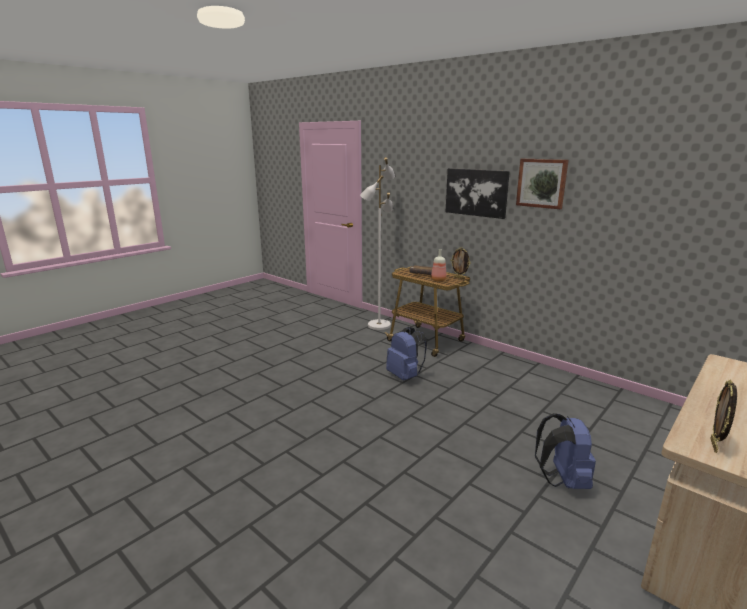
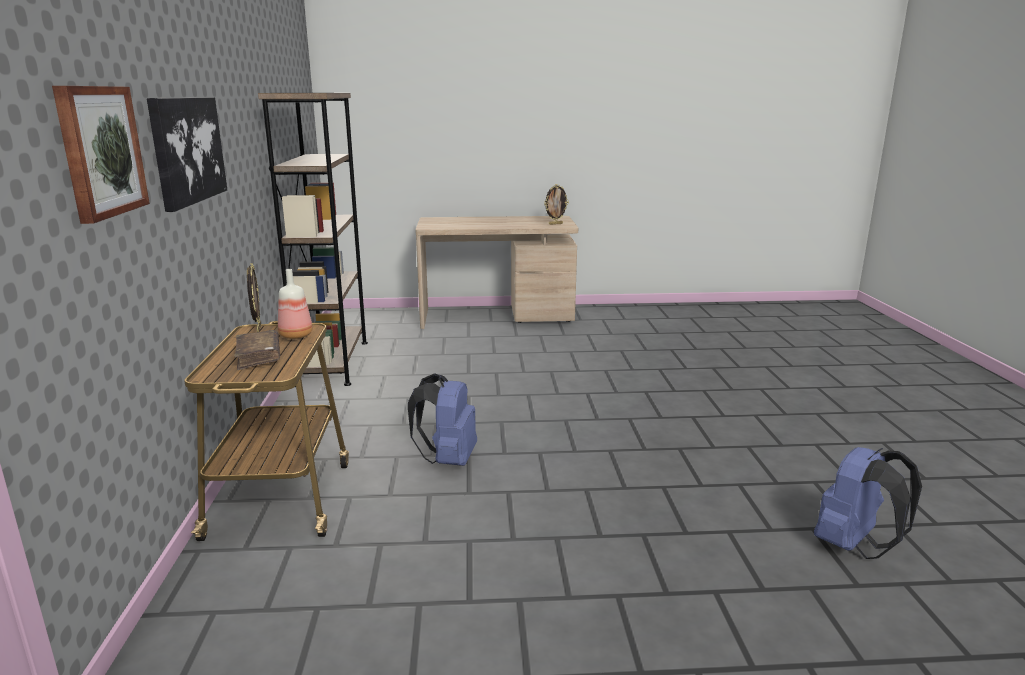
camera: 135 degrees left, 0 degrees up
white floor lamp [360,157,395,330] -> none
picture [516,159,569,209] -> picture moved to [52,86,150,224]
blue backpack [535,413,596,489] -> blue backpack moved to [814,447,922,559]
none -> brown bookcase [258,93,368,387]

